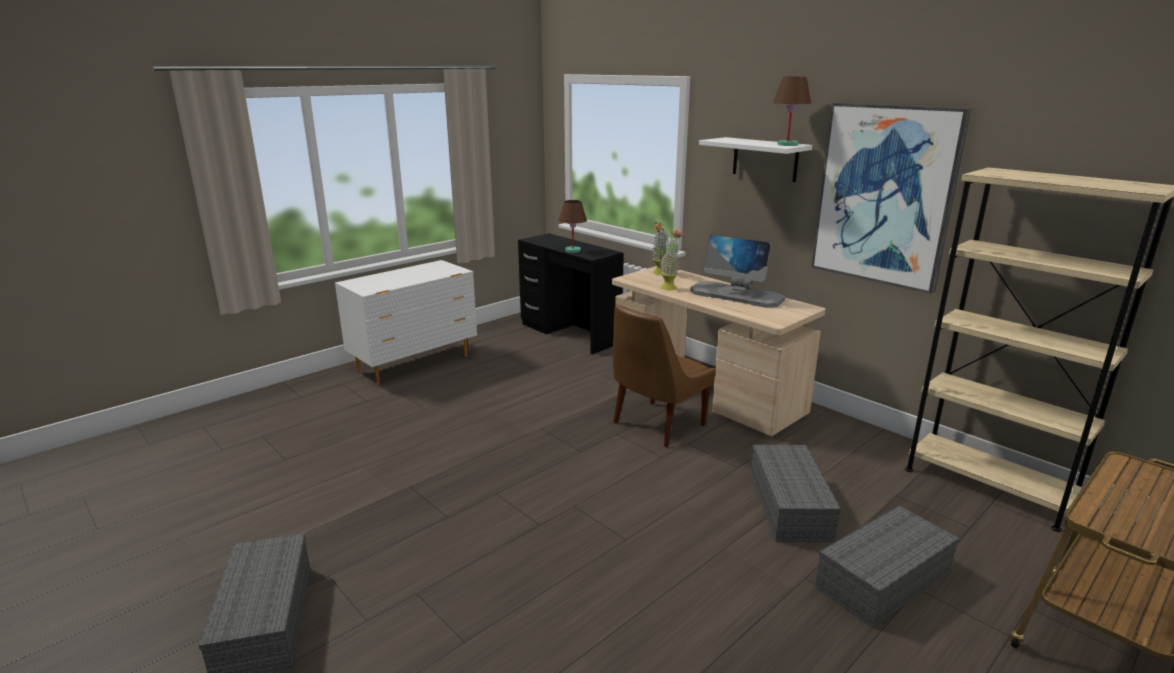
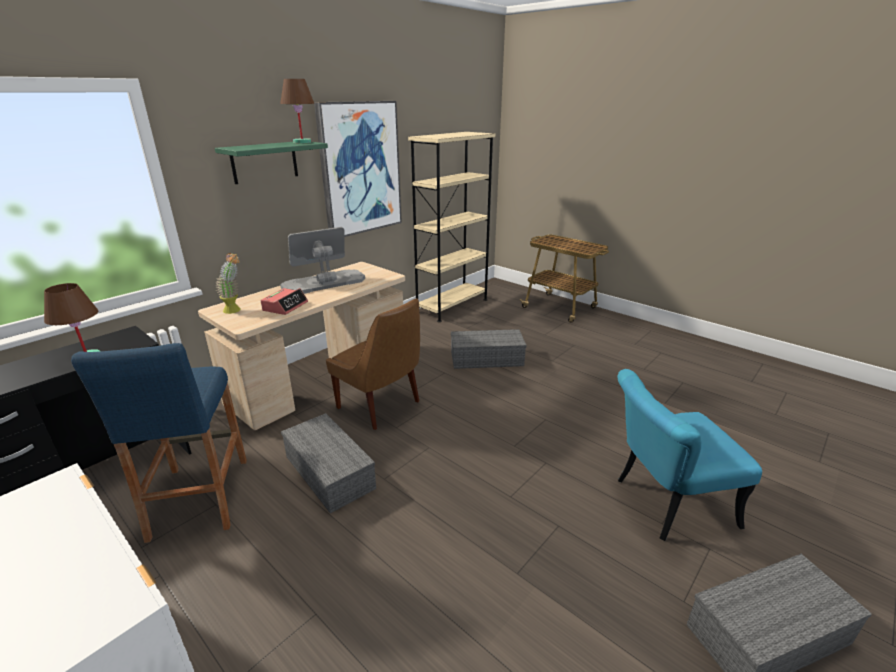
camera: 95 degrees left, 5 degrees up
potted plant [659,228,683,291] -> alarm clock [261,288,308,315]
monitor [690,234,785,308] -> monitor turned 150 degrees counterclockwise [280,227,365,294]
white shelf [699,137,813,182] -> green shelf [215,142,328,184]
grey storage box [815,506,959,628] -> grey storage box moved to [281,413,376,513]
none -> blue stool [71,343,247,543]
none -> turquoise chair [617,369,762,541]

